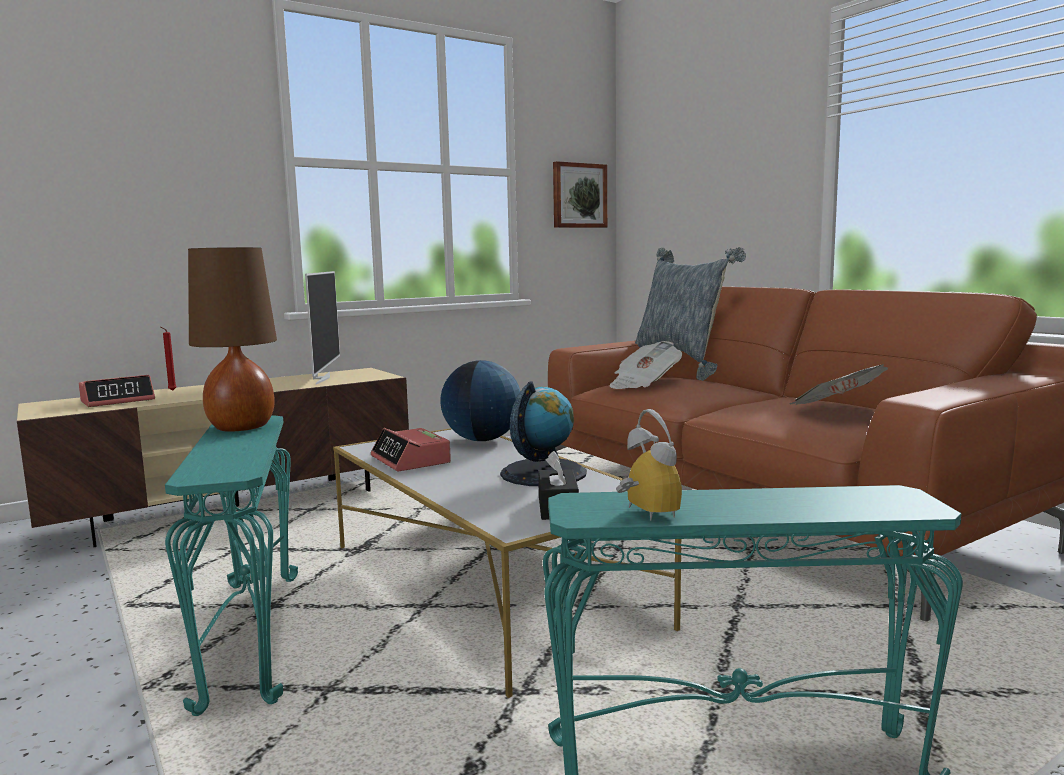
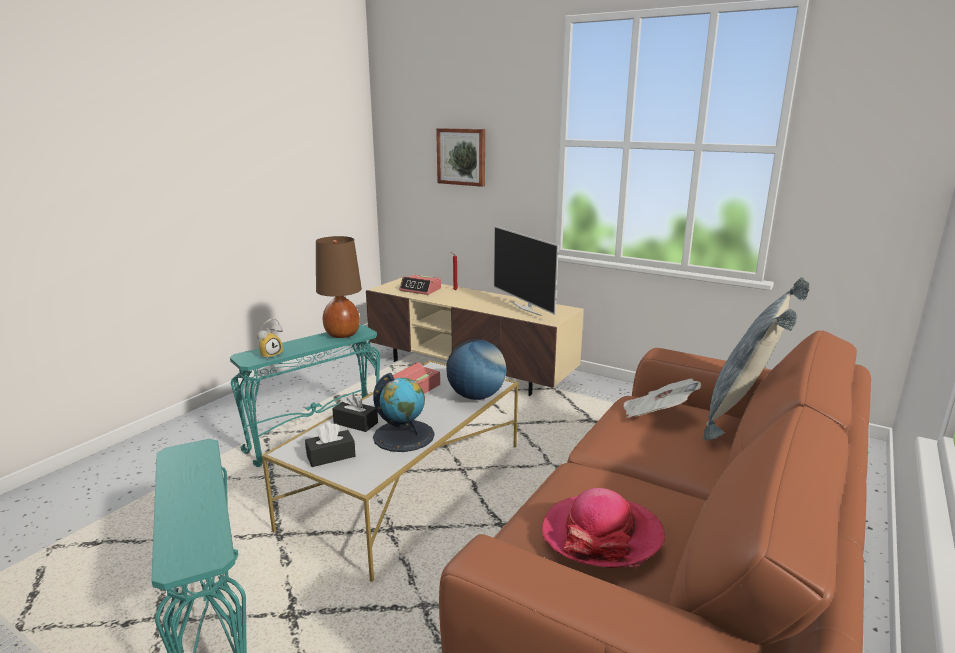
camera: 65 degrees right, 10 degrees up
television [305,271,340,384] -> television turned 90 degrees clockwise [494,226,559,316]
picture [553,161,607,228] -> picture moved to [436,128,485,187]
alarm clock [616,409,682,521] -> alarm clock moved to [257,318,283,359]
newspaper [789,364,888,405] -> hat [541,488,665,568]
none -> black tissue box [332,393,378,432]

